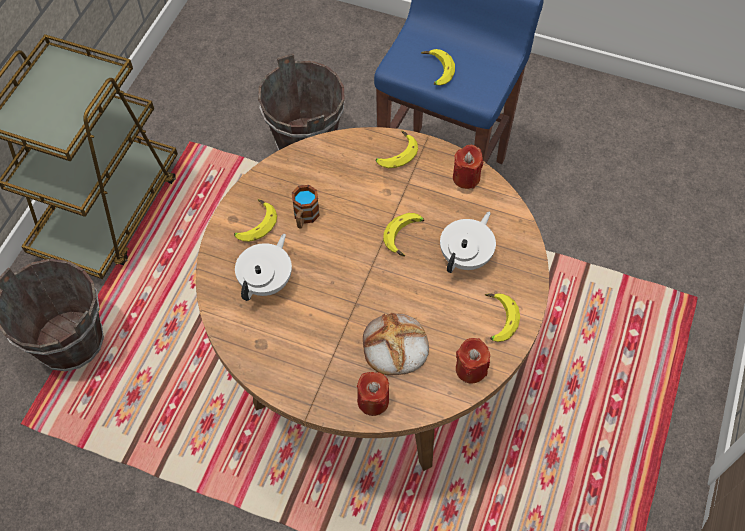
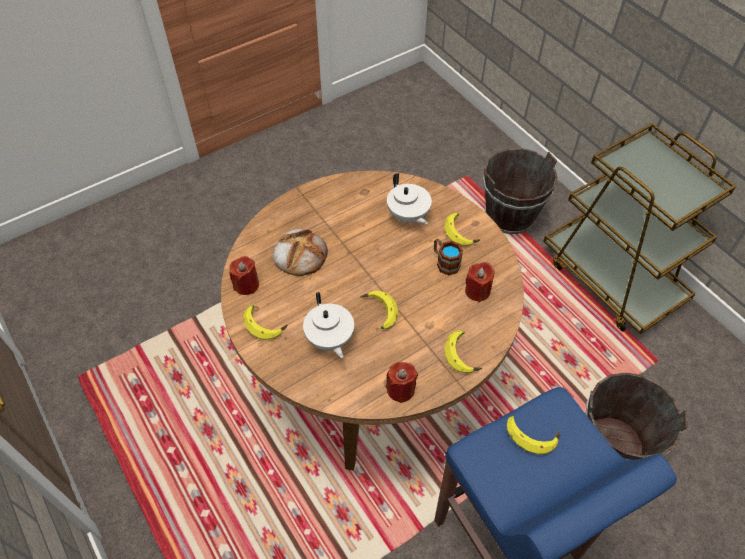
camera: 125 degrees right, 5 degrees down
red candle [357,372,389,416] -> red candle moved to [465,262,495,302]

